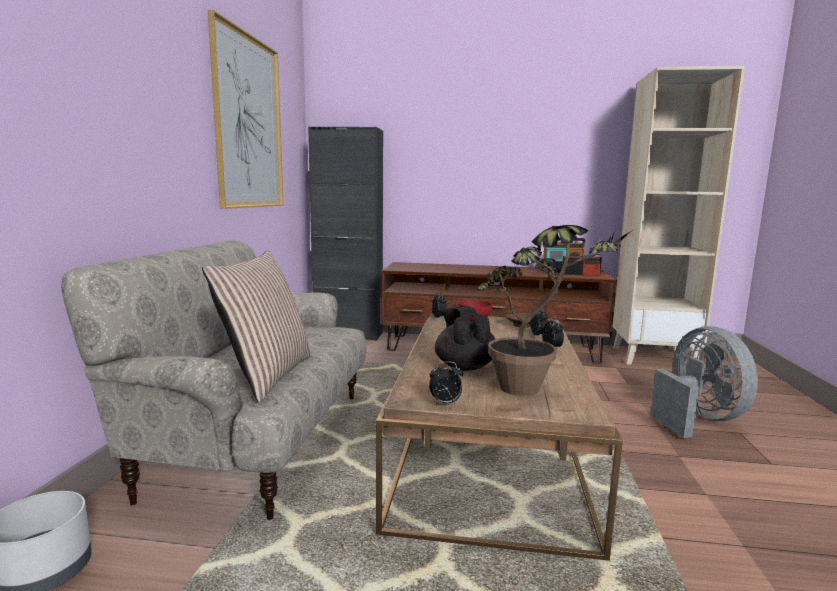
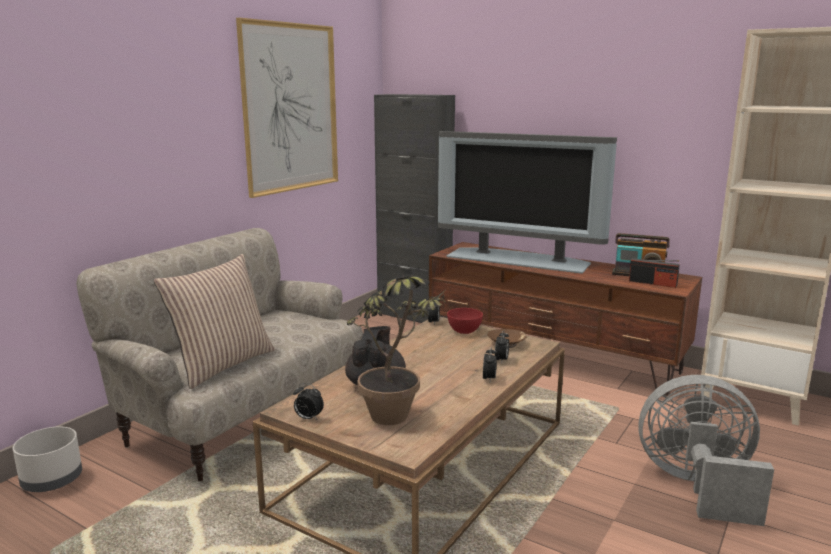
camera: 25 degrees right, 5 degrees up
grey fan [650,326,758,438] -> grey fan turned 90 degrees counterclockwise [639,375,774,526]
none -> television [438,131,617,274]

